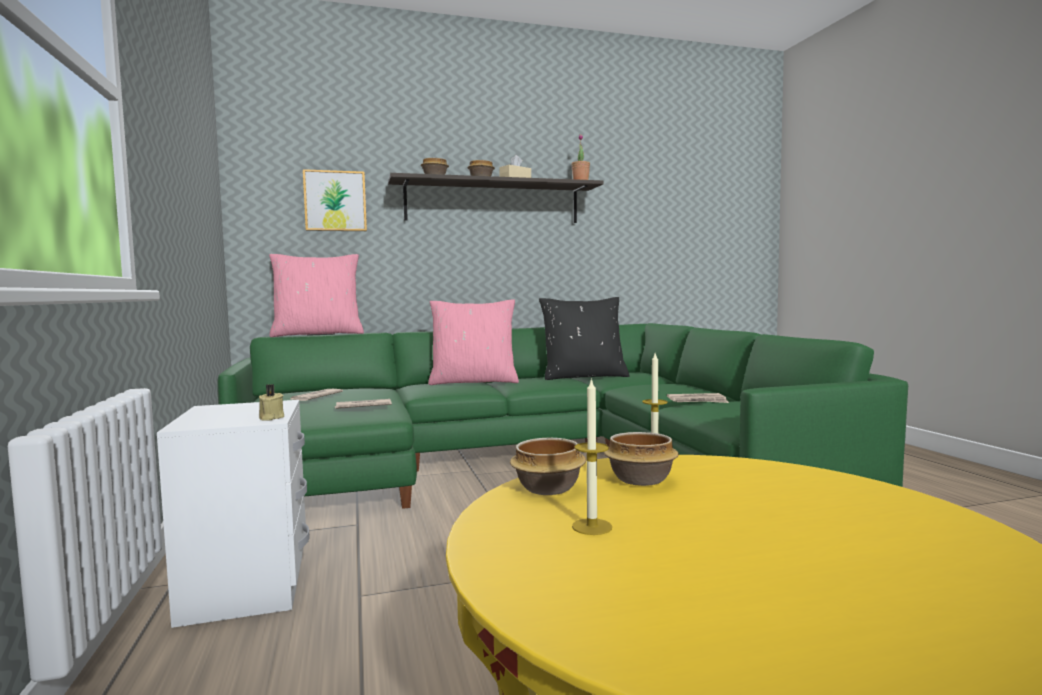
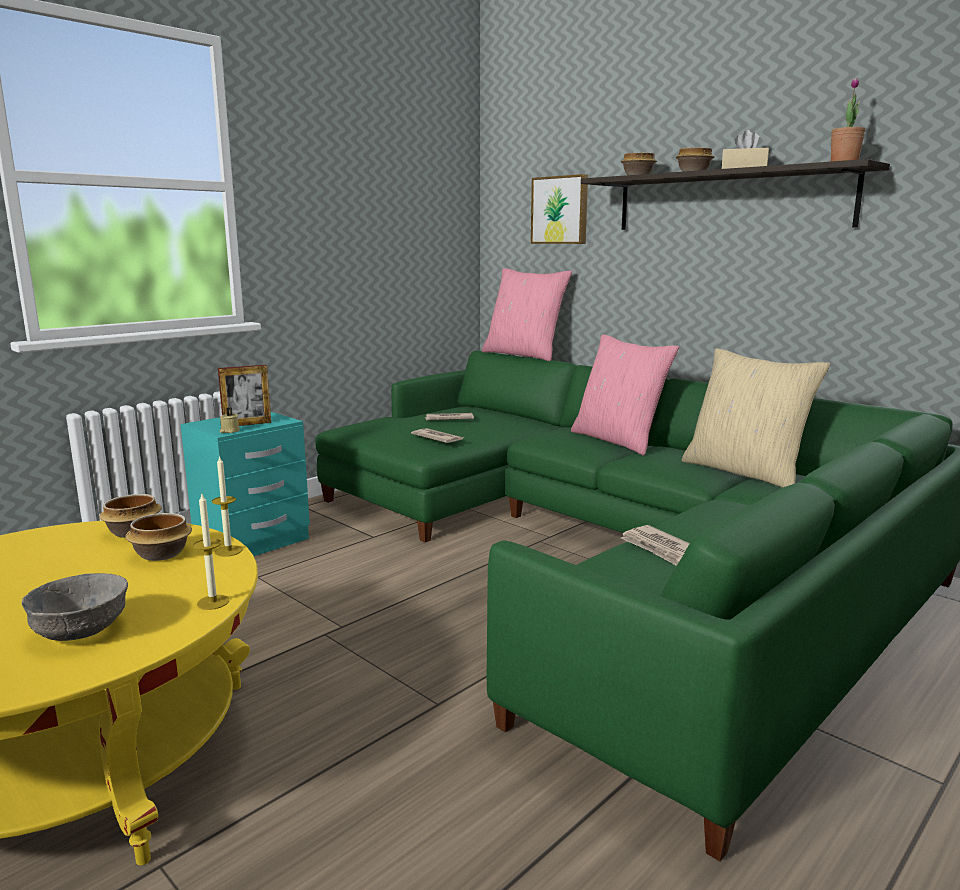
camera: 60 degrees right, 10 degrees up
white nightstand [157,400,310,628] -> turquoise nightstand [181,412,310,556]
black pillow [539,297,629,380] -> beige pillow [682,348,830,488]
candle [572,378,612,535] -> candle moved to [193,494,229,610]
none -> grey bowl [22,573,128,641]
none -> picture frame [218,365,271,426]

